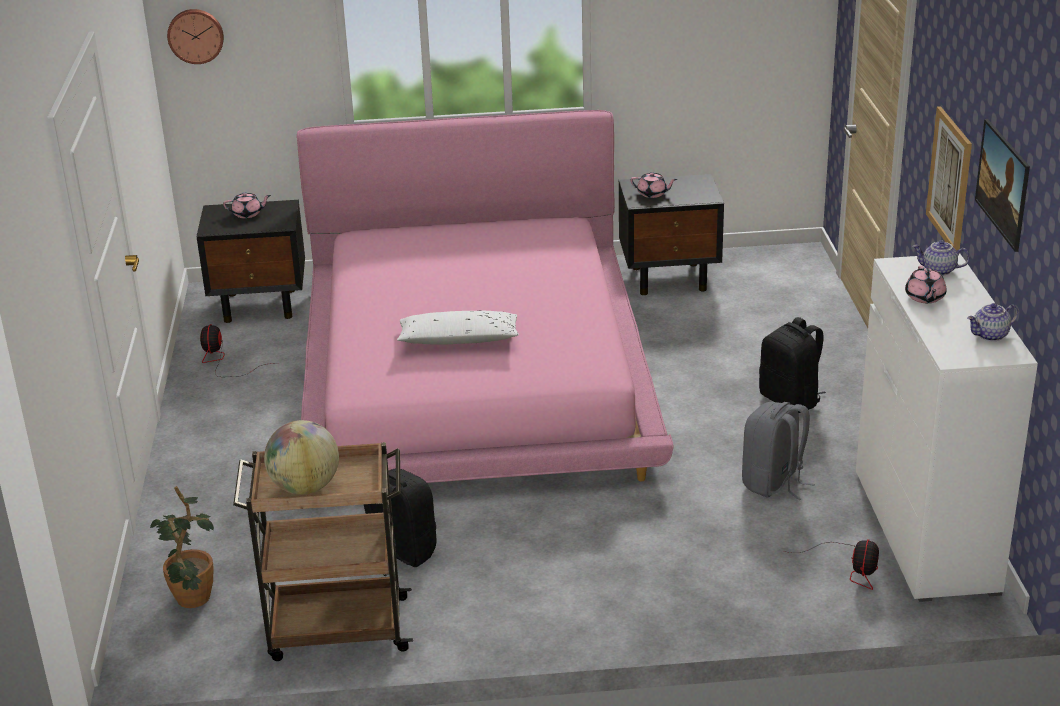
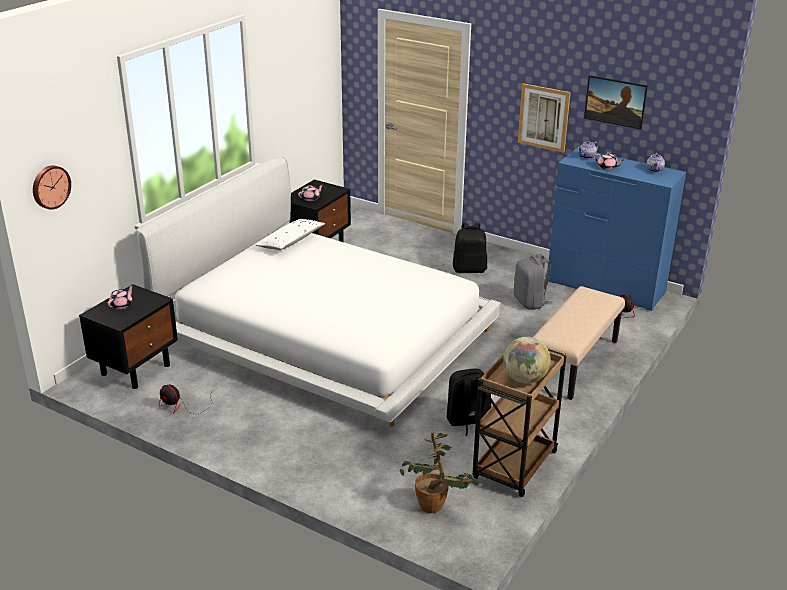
camera: 55 degrees left, 0 degrees up
pink bed [297,110,674,483] -> white bed [137,157,501,427]
white pillow [397,311,519,345] -> white pillow moved to [255,219,326,250]
white dresser [856,253,1038,602] -> blue dresser [548,148,686,311]
none -> beige bench [533,286,625,400]

